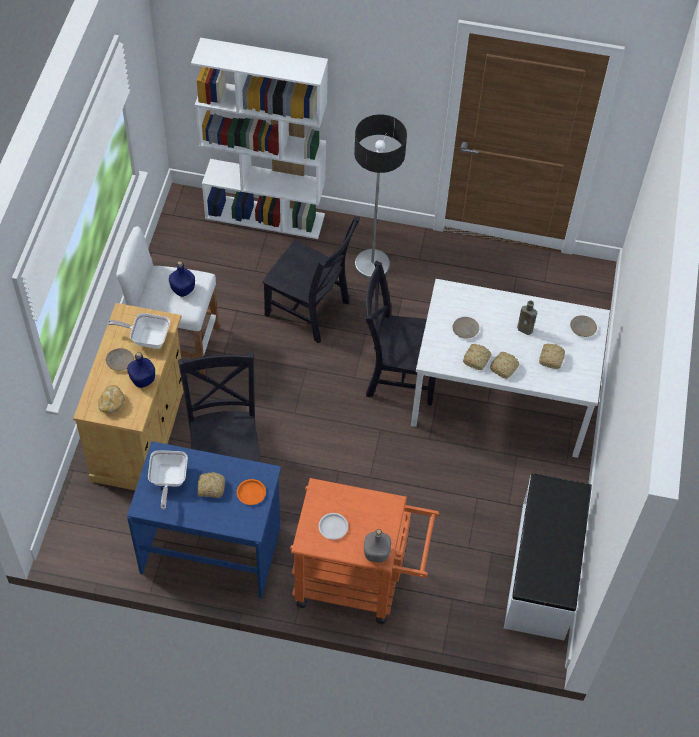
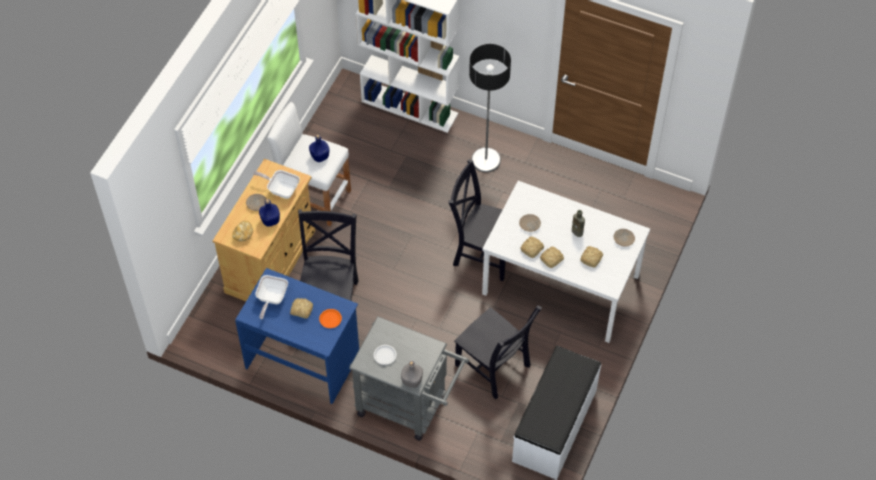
camera: 15 degrees right, 0 degrees up
black chair [262,217,360,344] -> black chair moved to [454,305,542,399]
orange cart [290,478,439,624] -> grey cart [349,316,469,441]

